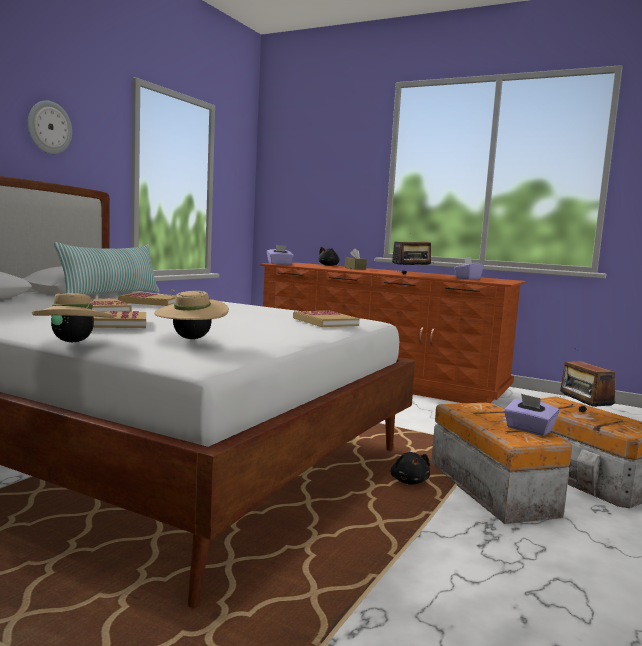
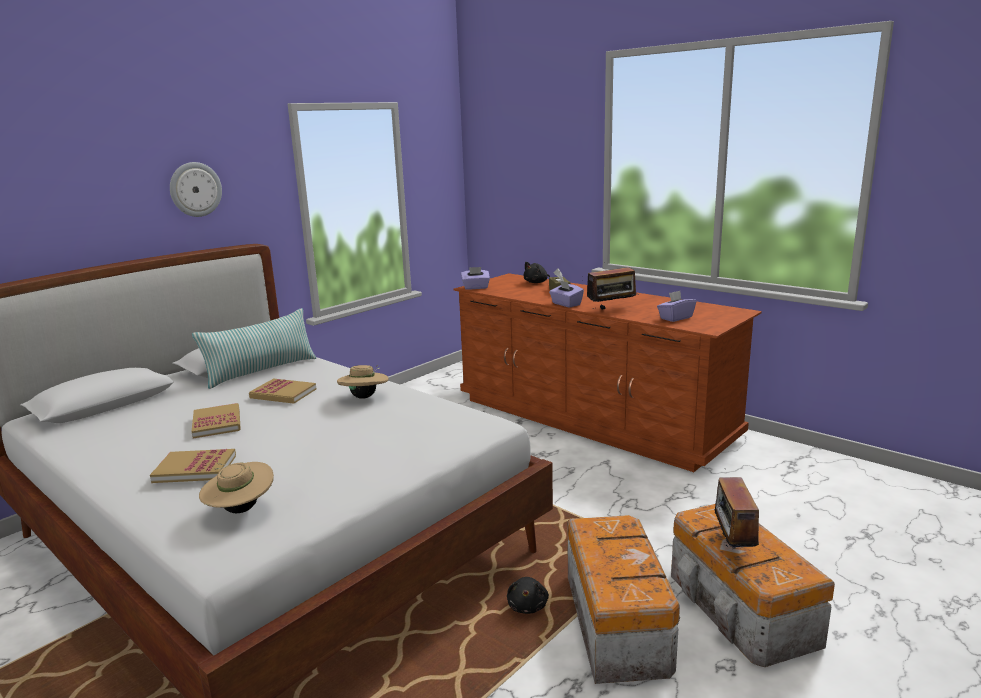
camera: 15 degrees right, 10 degrees up
beige hat [32,293,114,342] -> beige hat moved to [337,365,389,399]
book [293,311,360,327] -> none
purple tissue box [504,394,559,436] -> purple tissue box moved to [549,280,584,308]

